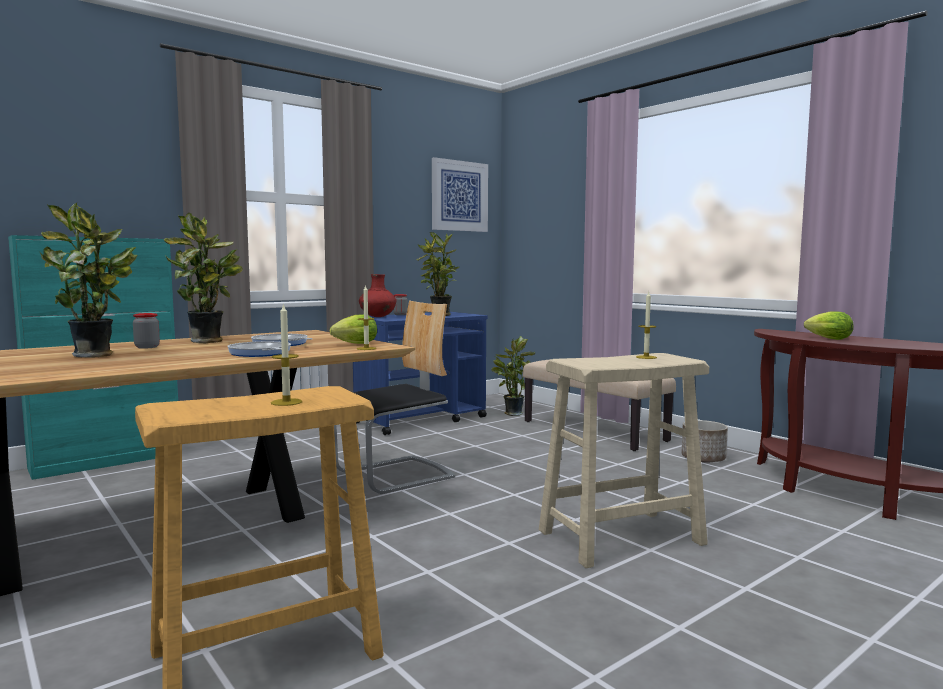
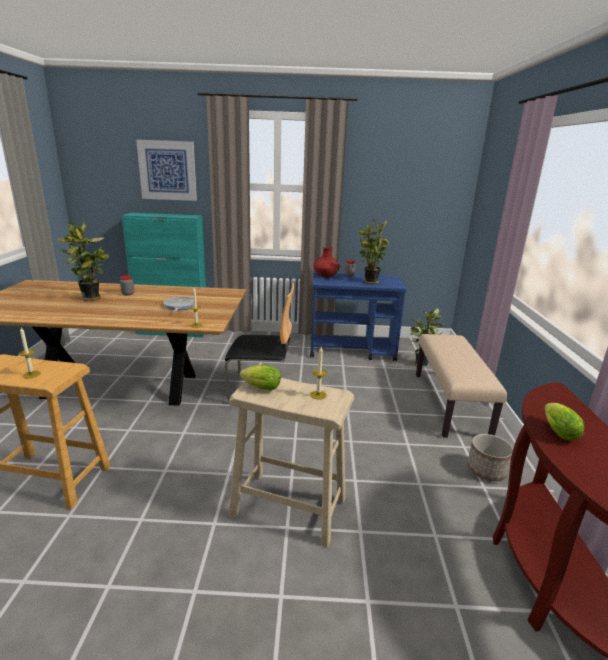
camera: 40 degrees right, 15 degrees up
potted plant [164,213,243,343] -> none
frying pan [227,341,291,357] -> none
lettuce [330,314,377,344] -> lettuce moved to [239,365,281,390]
picture [432,157,488,232] -> picture moved to [136,139,197,201]

